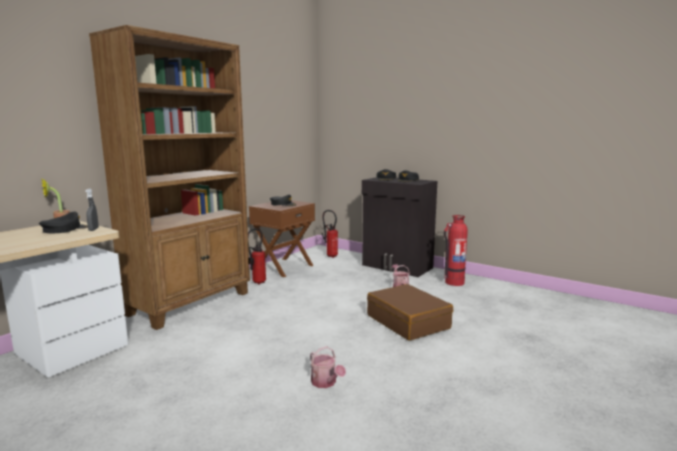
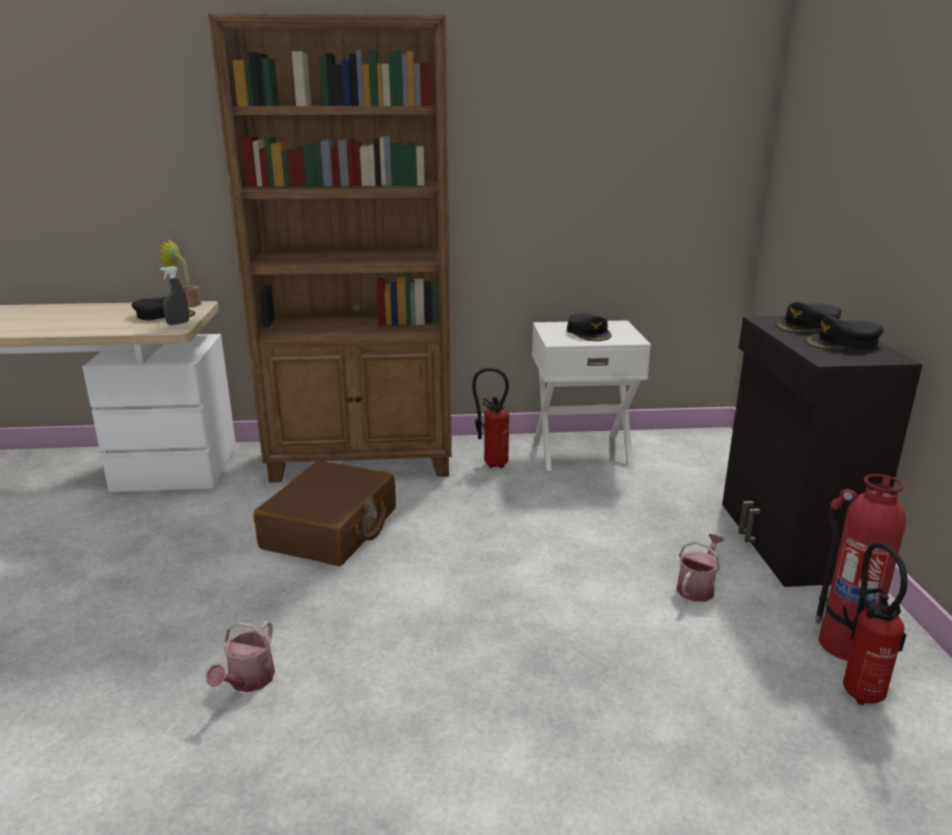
camera: 50 degrees right, 10 degrees up
brown nightstand [249,200,315,277] -> white nightstand [532,320,651,471]
fire extinguisher [322,210,338,258] -> fire extinguisher moved to [843,542,907,705]
brown suitcase [367,284,453,341] -> brown suitcase moved to [253,461,396,566]

